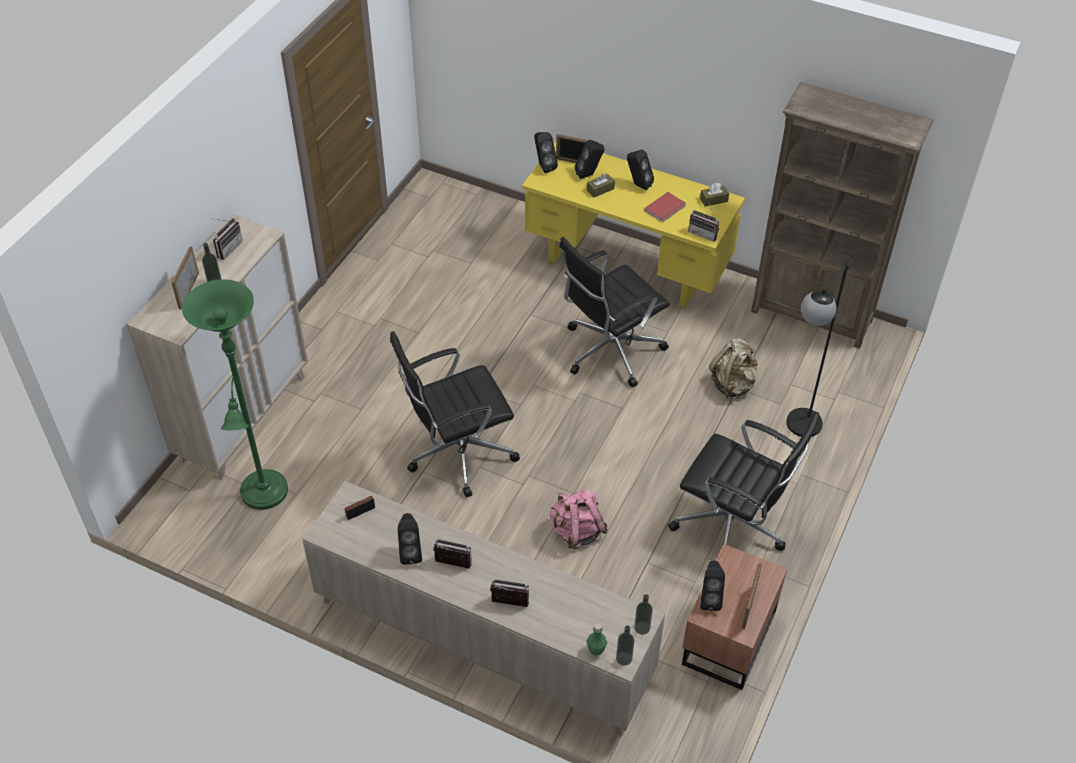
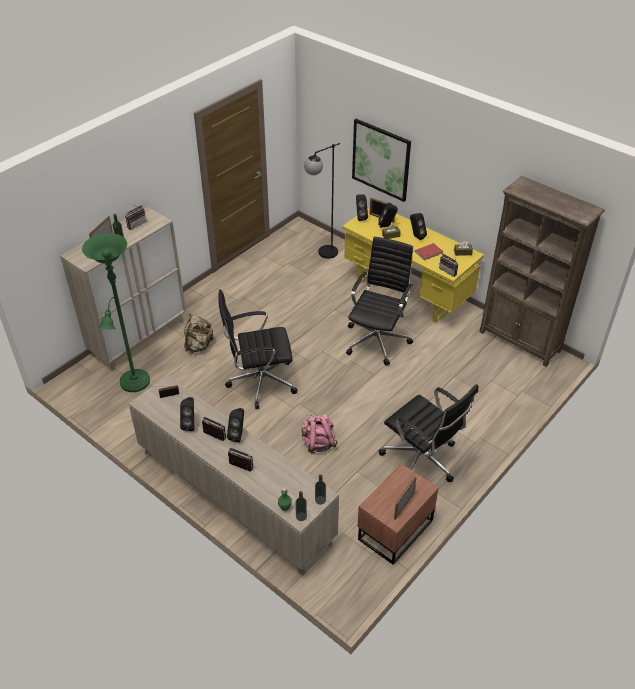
camera: 15 degrees right, 5 degrees down
black office chair [559,237,670,387] -> black office chair turned 135 degrees clockwise [346,237,413,366]
black speaker [700,561,725,611] -> black speaker moved to [227,408,244,443]
beige backpack [709,338,758,400] -> beige backpack moved to [184,314,214,353]
black floor lamp [786,258,855,437] -> black floor lamp moved to [304,143,340,259]
none -> picture [352,119,411,202]

